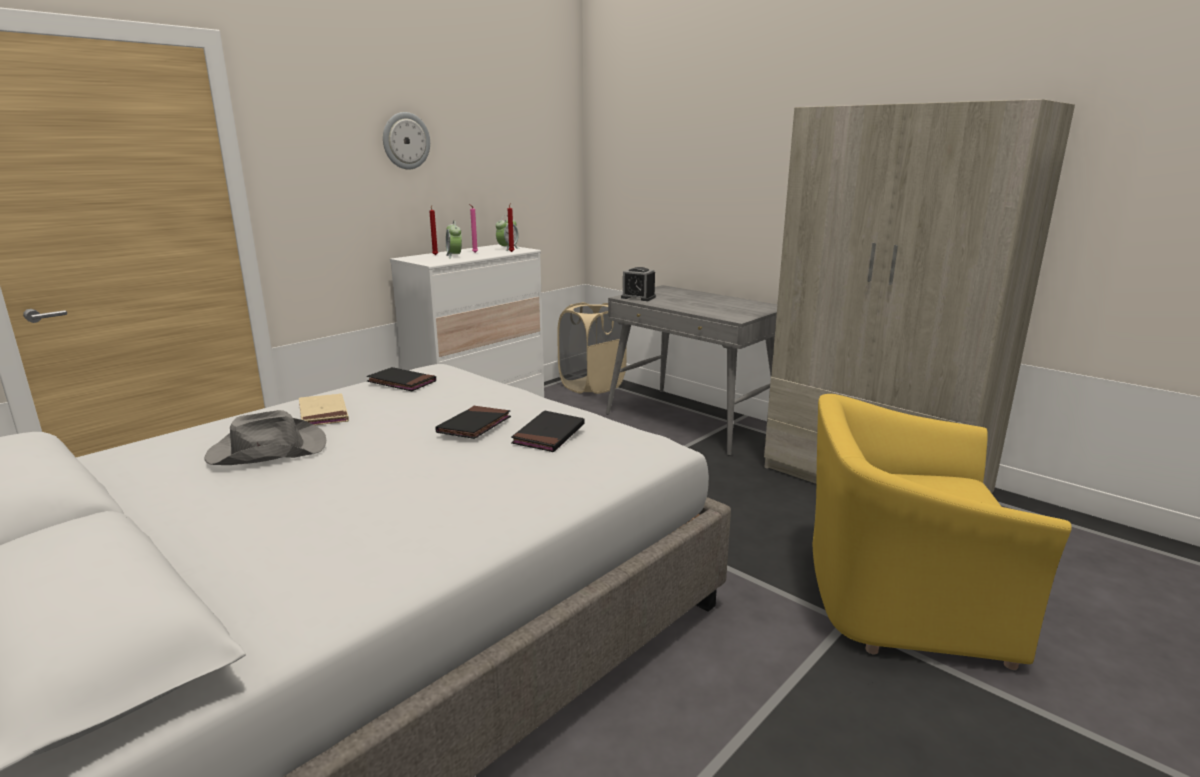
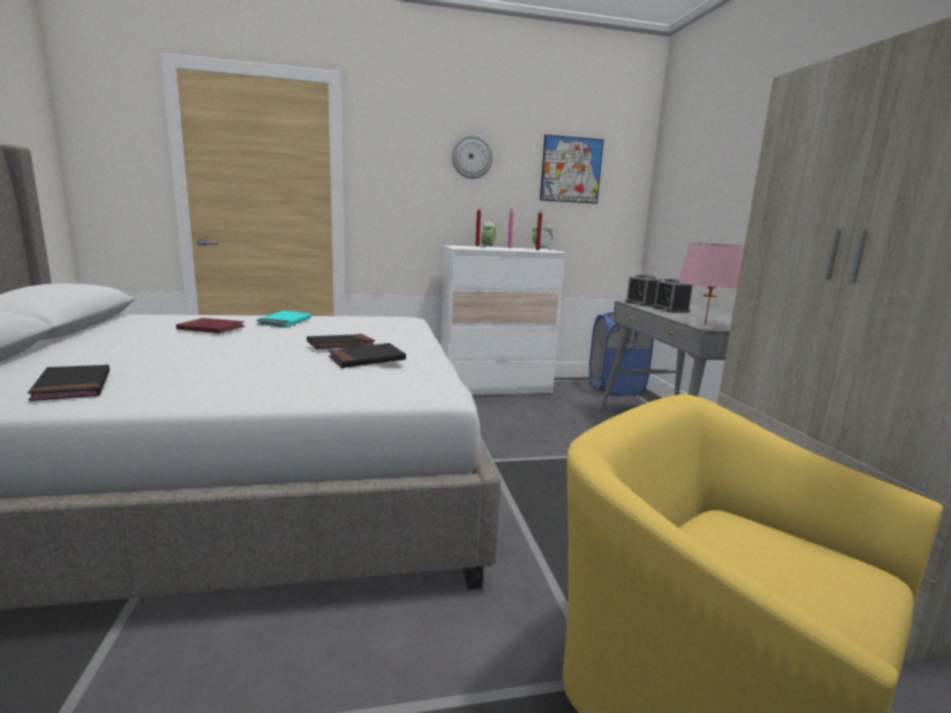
camera: 35 degrees right, 5 degrees down
grey hat [204,410,326,465] -> red book [176,318,245,334]
beige book [299,393,349,425] -> turquoise book [256,311,311,328]
black book [367,367,436,391] -> black book moved to [28,365,110,401]
beige laundry basket [557,302,627,394] -> blue laundry basket [589,312,654,396]
none -> picture [540,135,604,204]
none -> alarm clock [653,279,693,313]
none -> pink table lamp [678,243,744,325]

